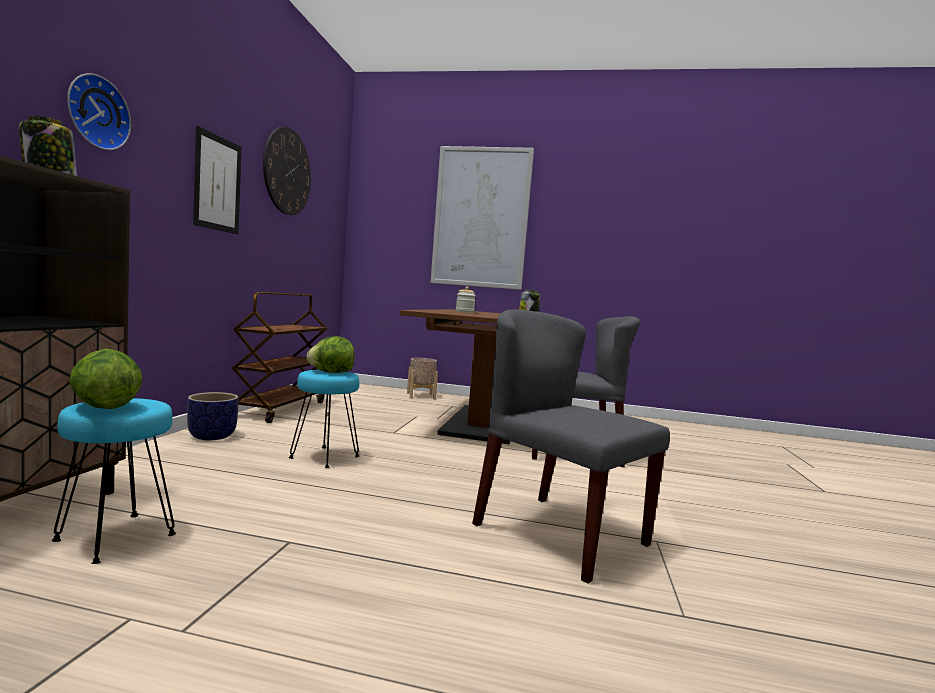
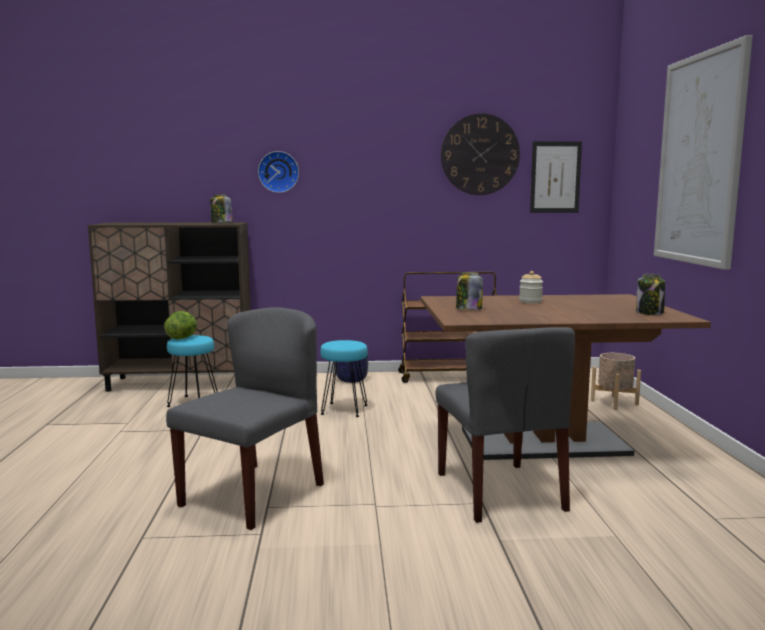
camera: 75 degrees right, 5 degrees up
picture [193,126,242,234] -> picture moved to [530,141,582,213]
lettuce [307,336,355,373] -> none
none -> jar [456,272,483,310]

